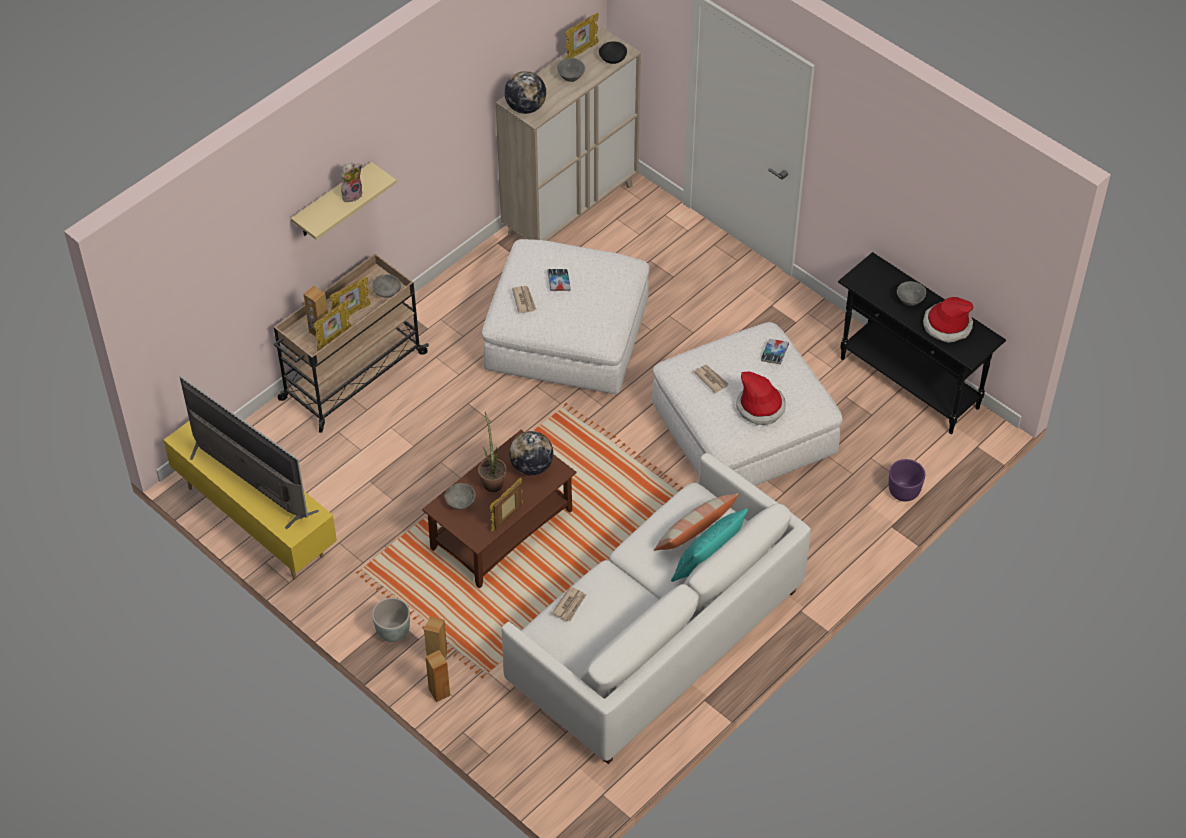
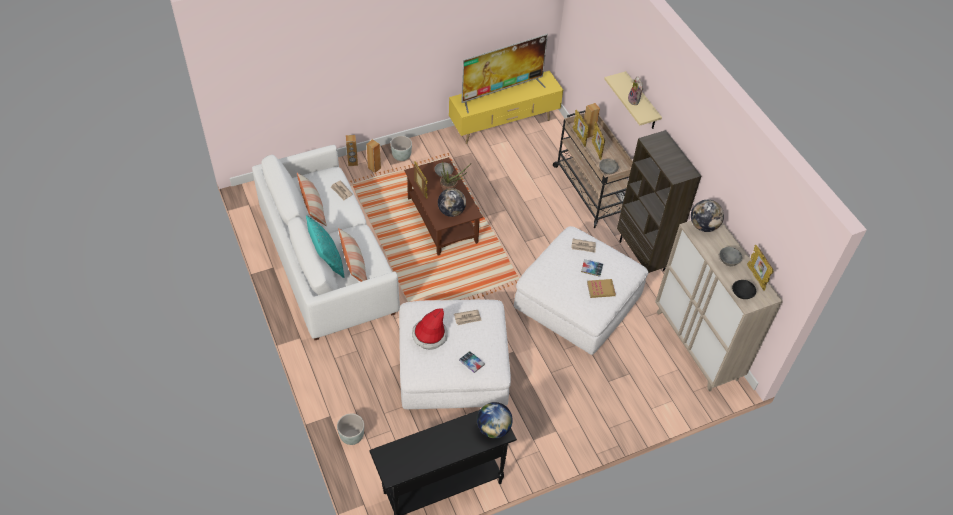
camera: 110 degrees right, 0 degrees up
purple planter [889,459,925,501] -> grey planter [337,413,364,445]
grey bowl [897,281,926,306] -> none
hat [923,297,973,343] -> none
none -> pillow [297,173,327,226]
none -> globe [477,402,513,438]
none -> book [587,279,616,298]
none -> brown bookcase [617,130,701,273]

